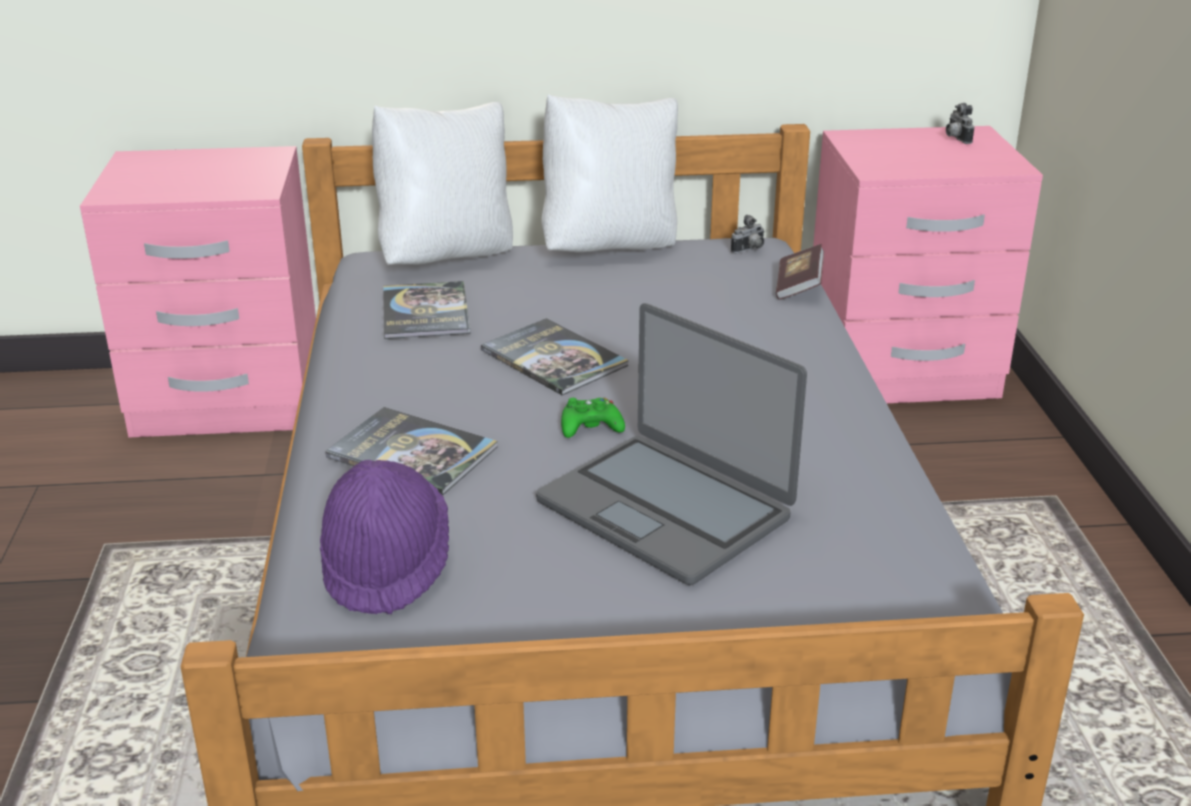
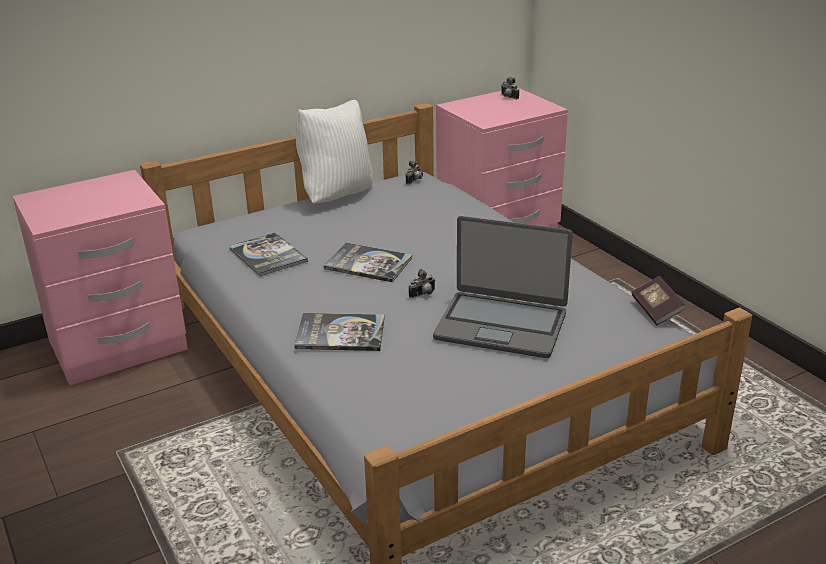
camera: 25 degrees left, 0 degrees up
purple hat [320,460,449,614] -> none
white pillow [372,102,513,265] -> none
green game controller [561,397,625,438] -> camera [409,269,436,298]
book [776,244,824,300] -> book moved to [632,276,686,325]

